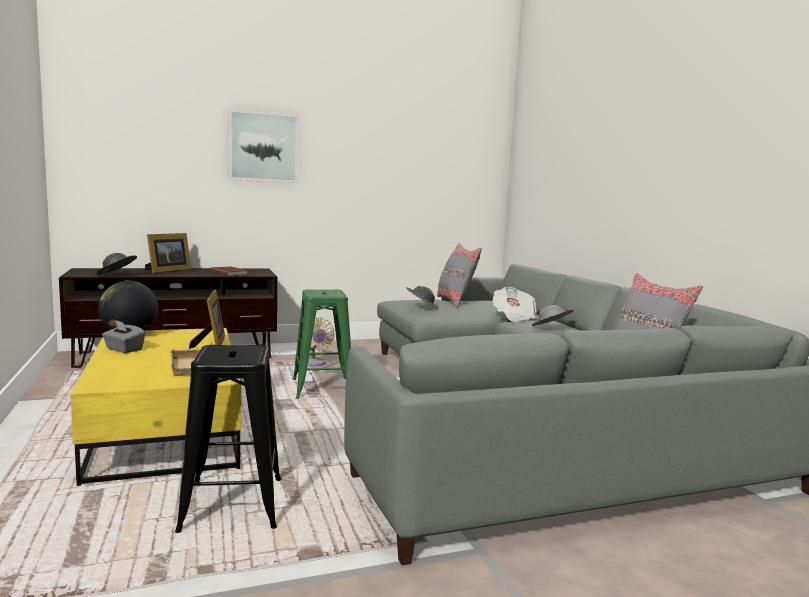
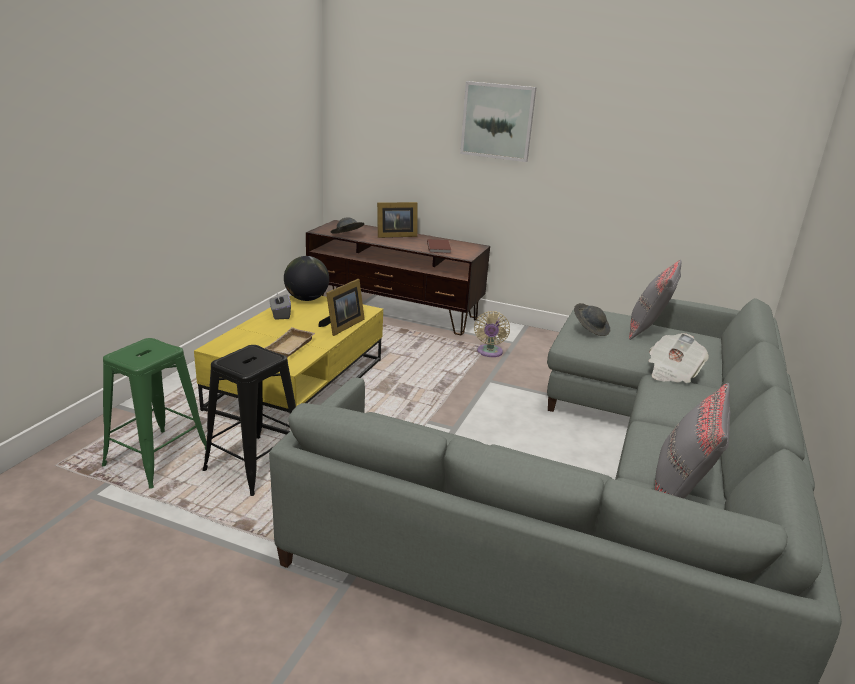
camera: 40 degrees right, 15 degrees up
green stool [293,289,351,399] -> green stool moved to [102,338,207,489]
grey hat [532,305,574,326] -> none

